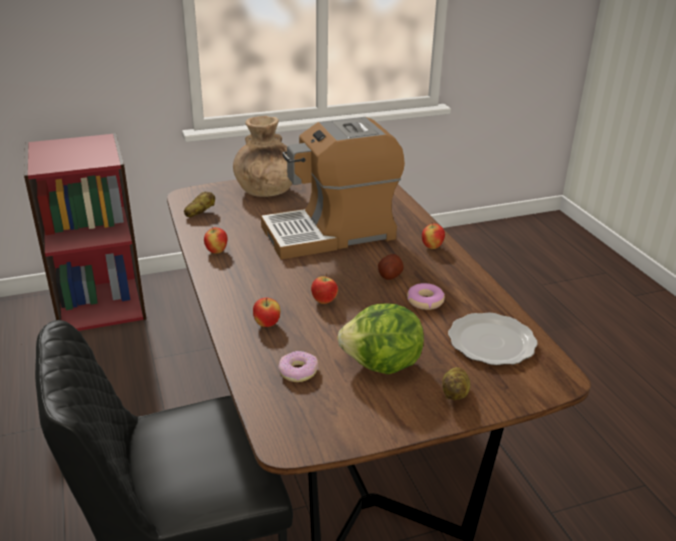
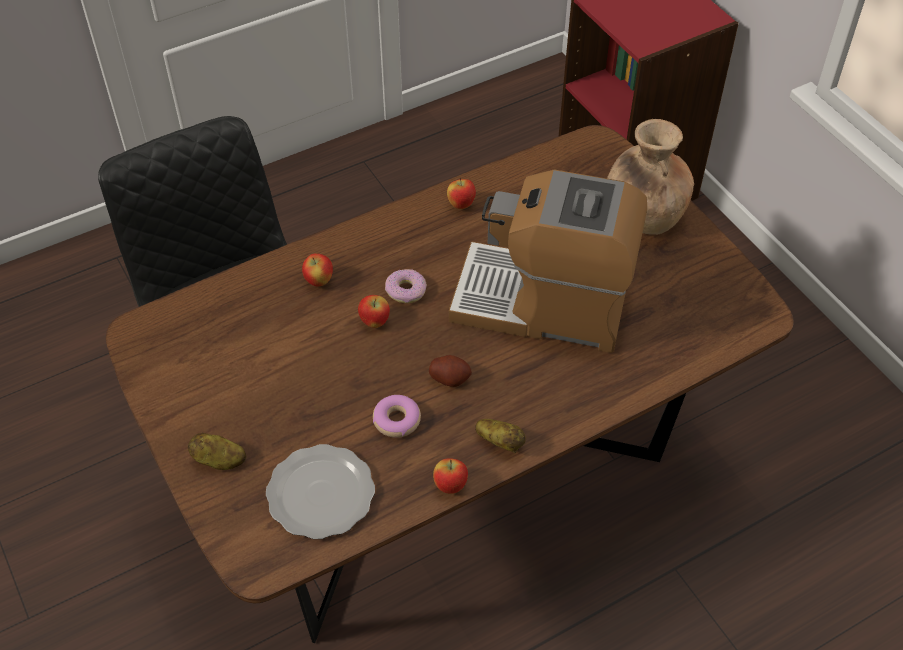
camera: 80 degrees right, 20 degrees up
potato [184,192,215,217] -> potato moved to [475,419,526,453]
coffee machine [261,117,405,259] -> coffee machine turned 45 degrees counterclockwise [449,169,647,353]
donut [278,351,318,382] -> donut moved to [385,269,427,303]
lettuce [337,303,424,374] -> none
apple [422,223,445,249] -> apple moved to [433,458,468,494]

